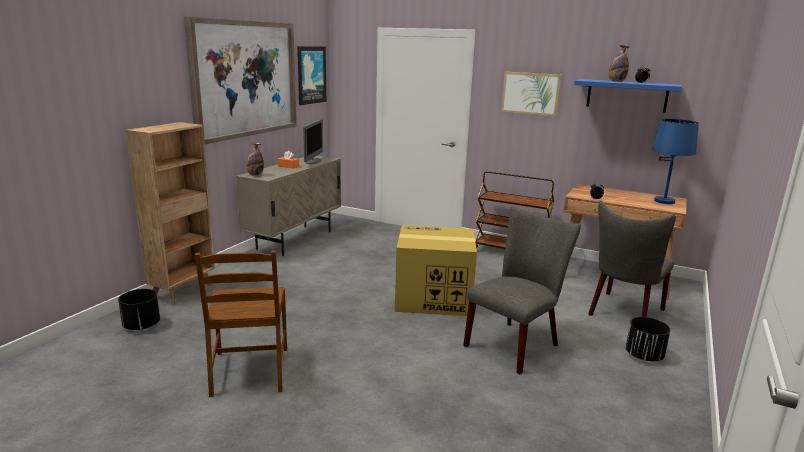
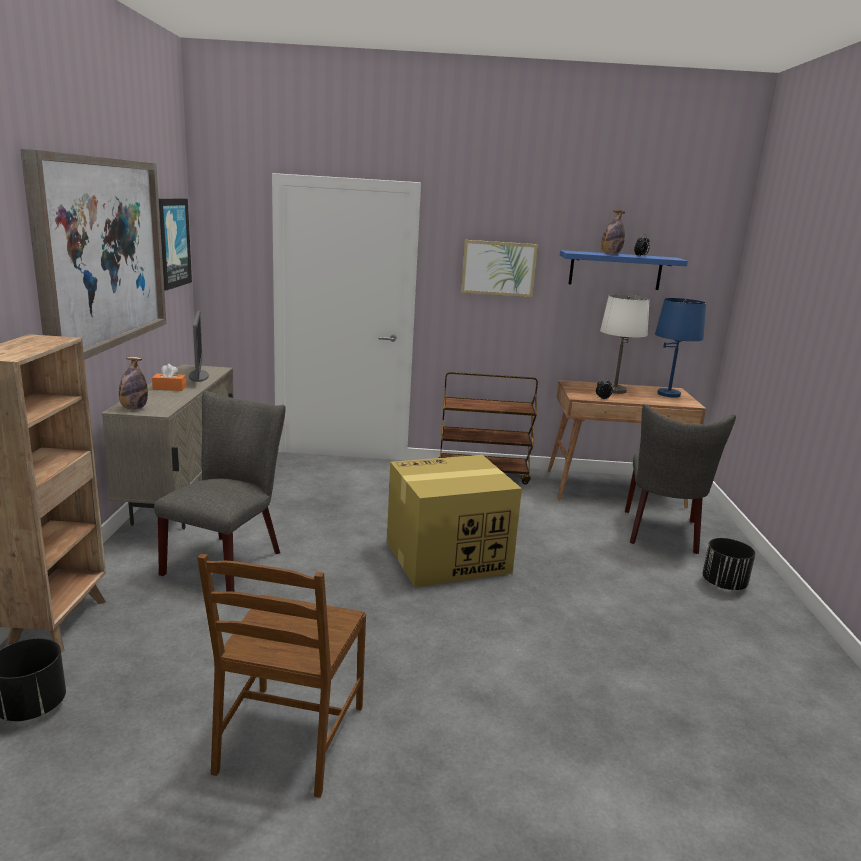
camera: 25 degrees left, 0 degrees up
brown chair [195,251,287,397] -> brown chair turned 45 degrees clockwise [197,554,366,798]
grey chair [463,206,581,374] -> grey chair moved to [154,391,285,592]
none -> white table lamp [600,294,650,394]

